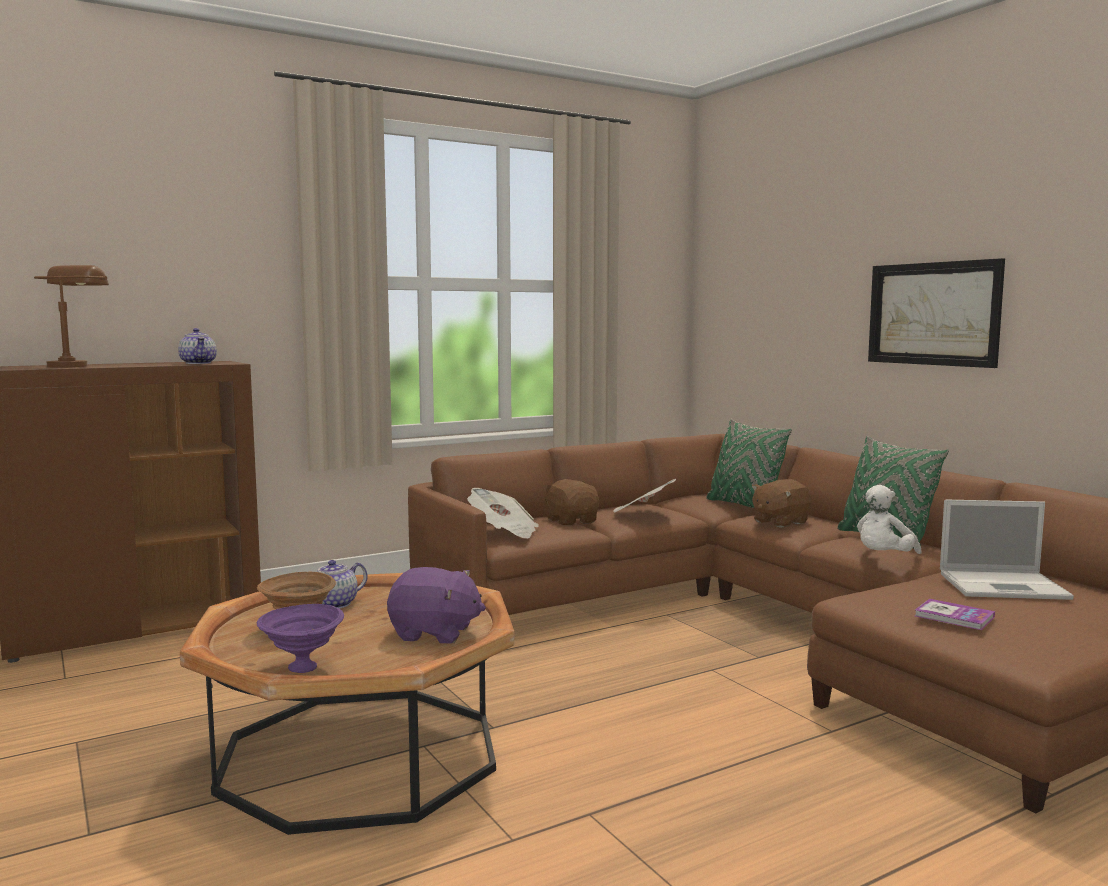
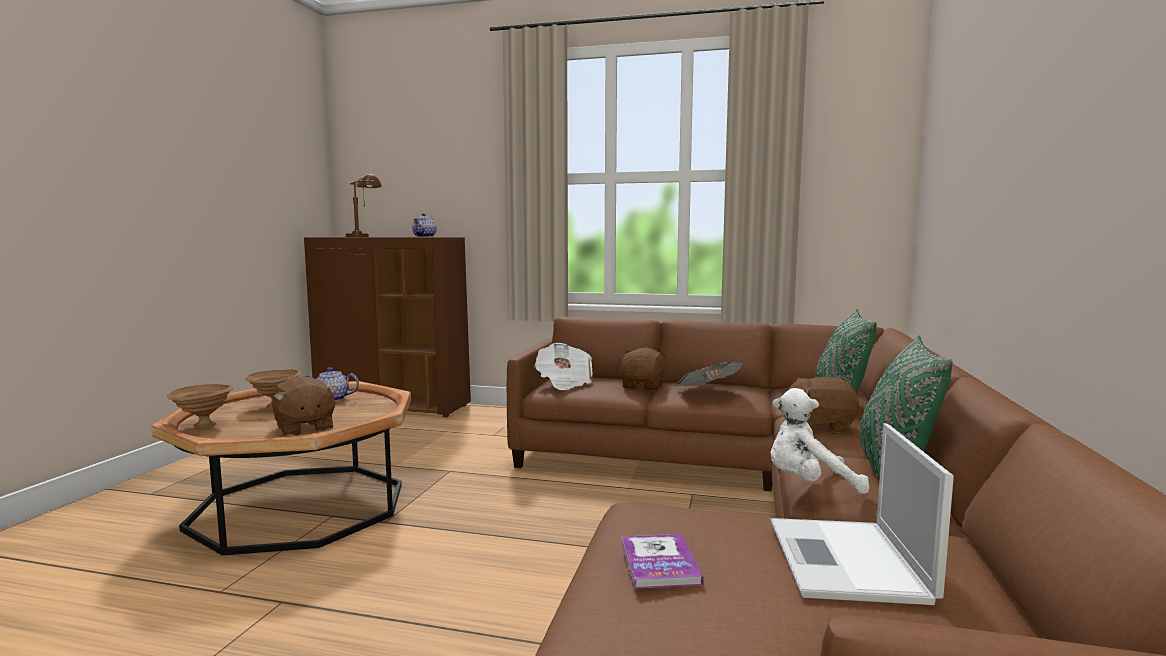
camera: 45 degrees right, 0 degrees up
purple bowl [257,604,344,673] -> brown bowl [167,384,233,428]
purple plush toy [387,567,486,643] -> brown plush toy [272,376,338,436]
picture [868,258,1005,368] -> none
laptop [940,500,1074,600] -> laptop turned 45 degrees clockwise [770,423,954,605]

